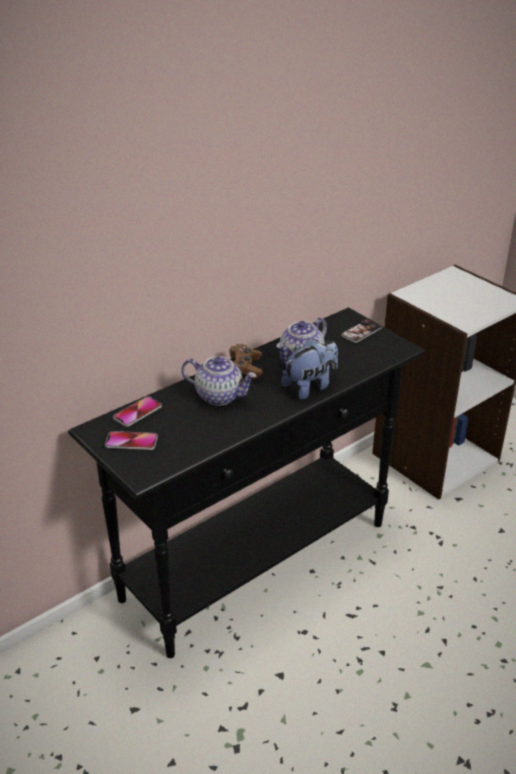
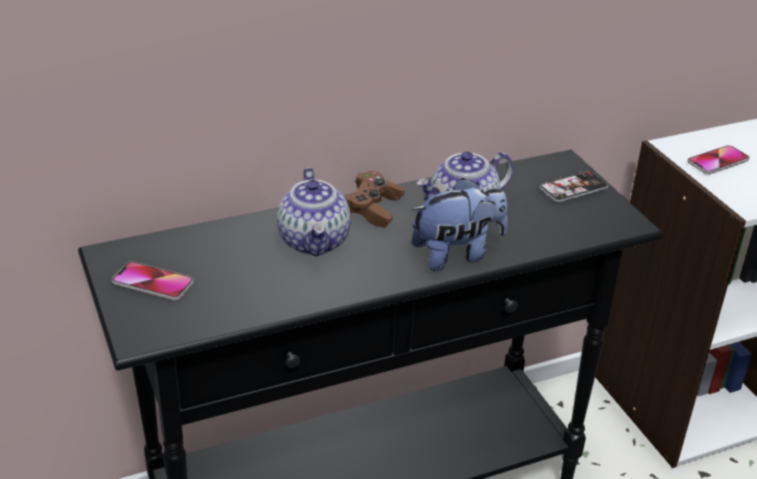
camera: 15 degrees right, 0 degrees up
phone [113,396,162,427] -> phone moved to [687,145,750,174]
teapot [182,356,257,406] -> teapot turned 45 degrees clockwise [277,168,351,256]

